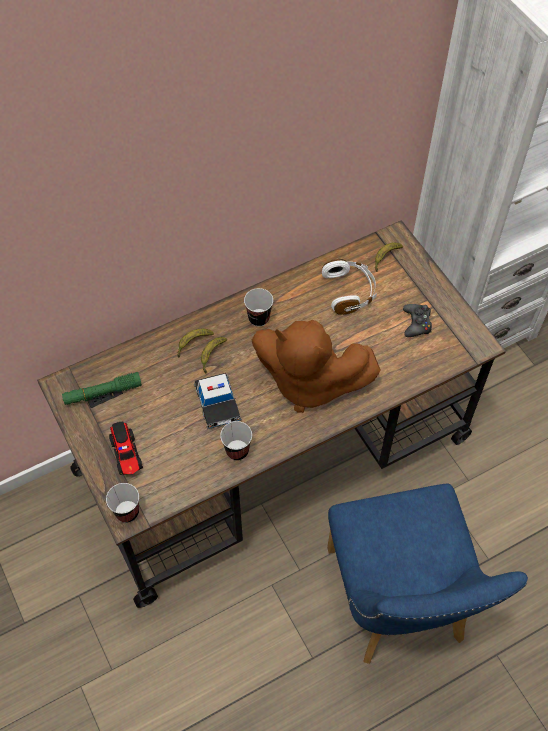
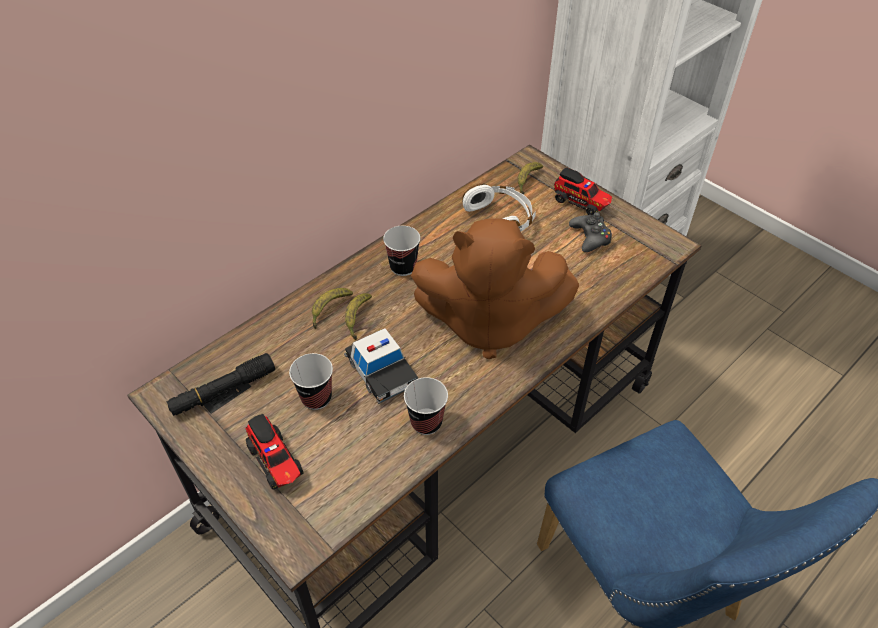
camera: 15 degrees left, 10 degrees down
green flashlight [62,372,142,405] -> black flashlight [167,353,275,416]
cup [106,483,139,523] -> cup moved to [289,353,333,410]
none -> toy truck [554,168,612,215]

